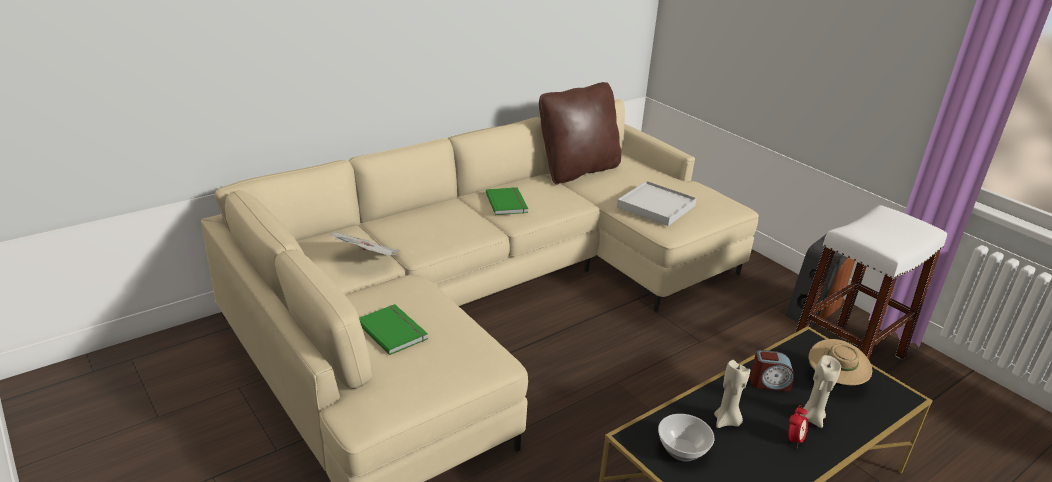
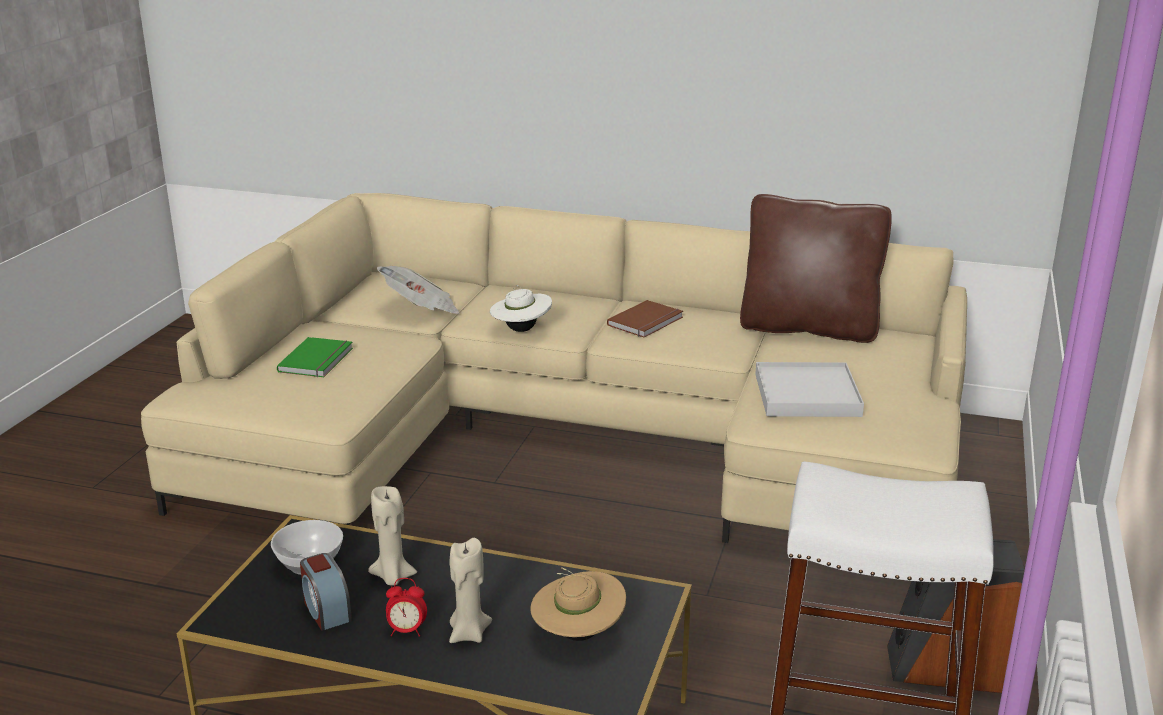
camera: 55 degrees right, 5 degrees down
green book [486,187,528,215] -> brown book [607,300,683,337]
alarm clock [750,350,794,392] -> alarm clock moved to [300,553,352,631]
none -> white hat [490,284,552,332]

